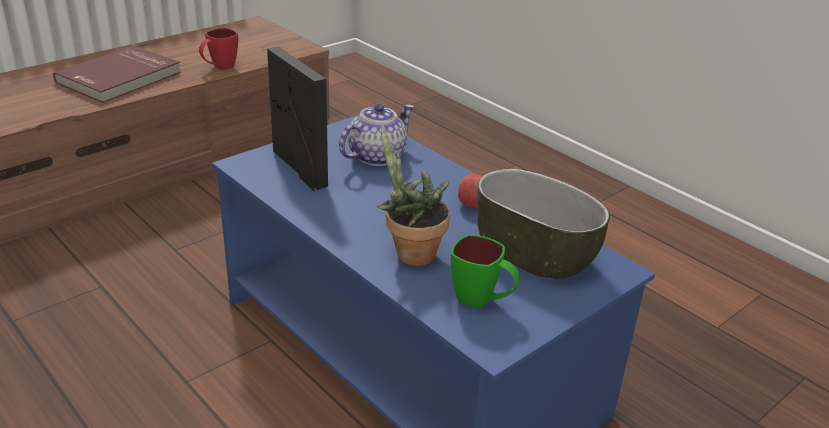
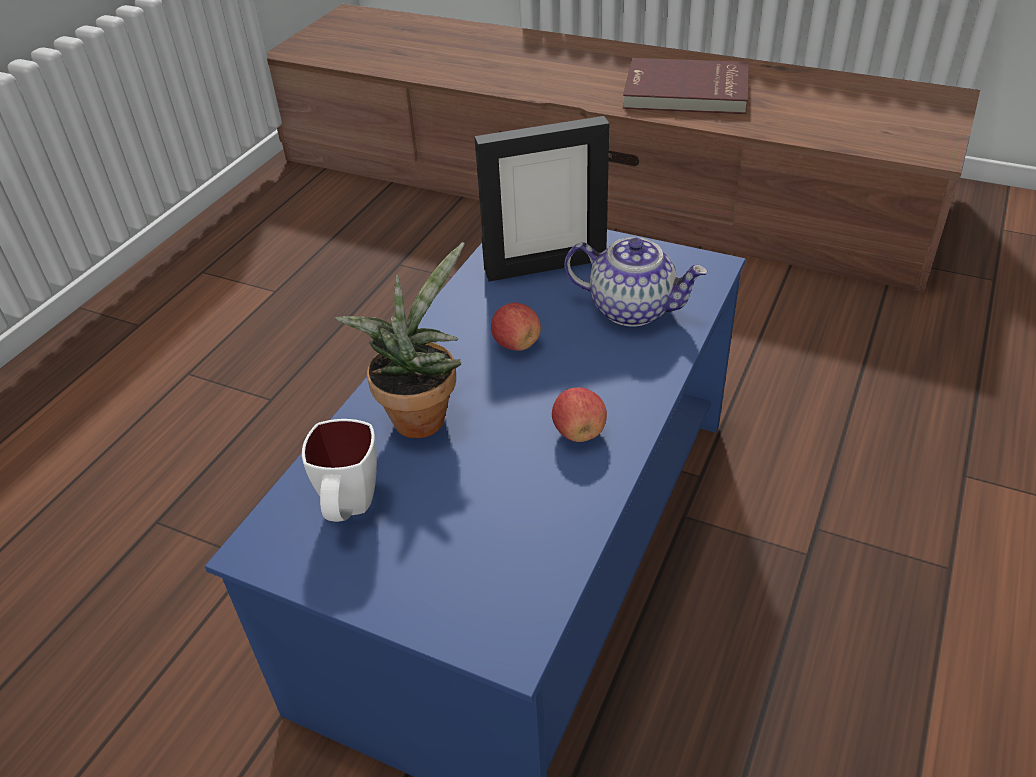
camera: 70 degrees right, 10 degrees up
red mug [199,28,238,70] -> none
picture frame [267,46,328,191] -> picture frame turned 45 degrees clockwise [474,116,609,282]
green mug [451,235,520,308] -> white mug [302,419,377,522]
bowl [477,169,610,279] -> none
none -> apple [491,303,541,351]

